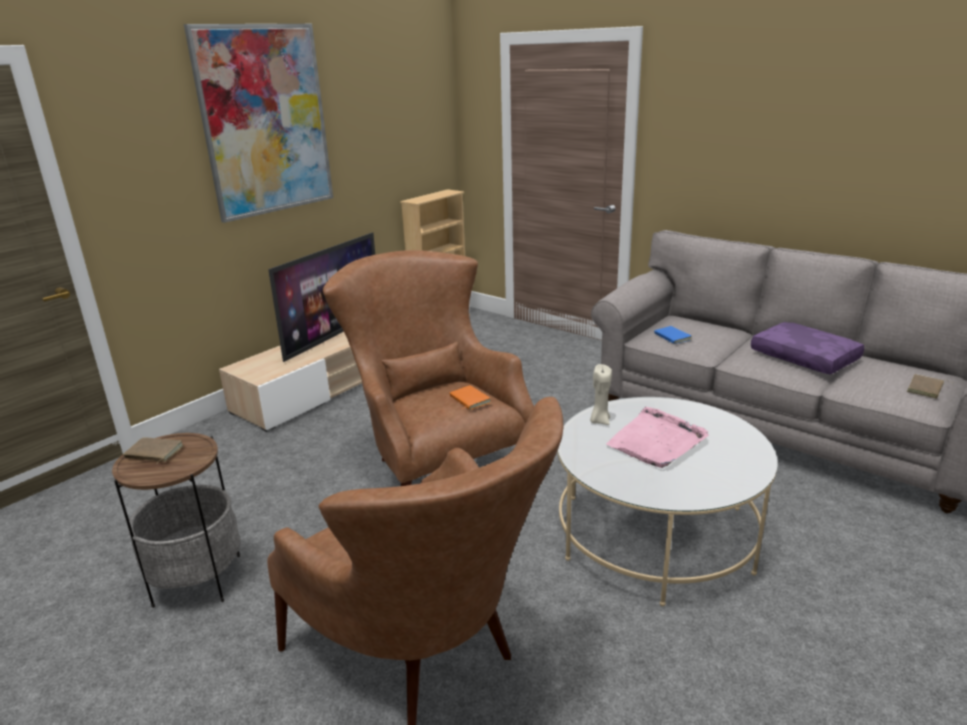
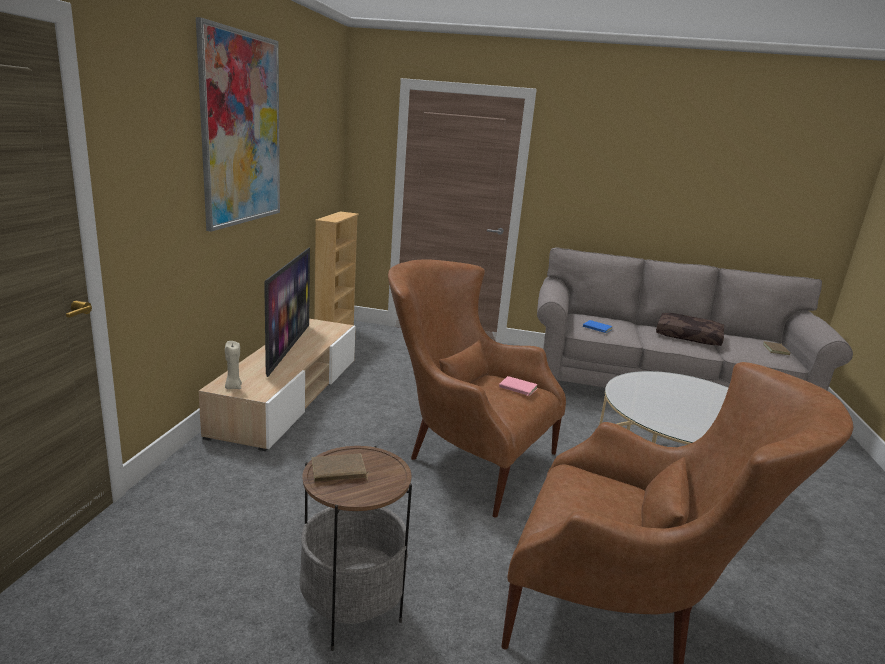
camera: 30 degrees left, 5 degrees down
orange book [450,385,491,410] -> pink book [499,376,538,396]
beige candle [590,364,612,425] -> beige candle moved to [225,341,242,389]
pink tray [606,407,709,468] -> none
purple pillow [751,322,864,374] -> brown pillow [656,313,724,346]

